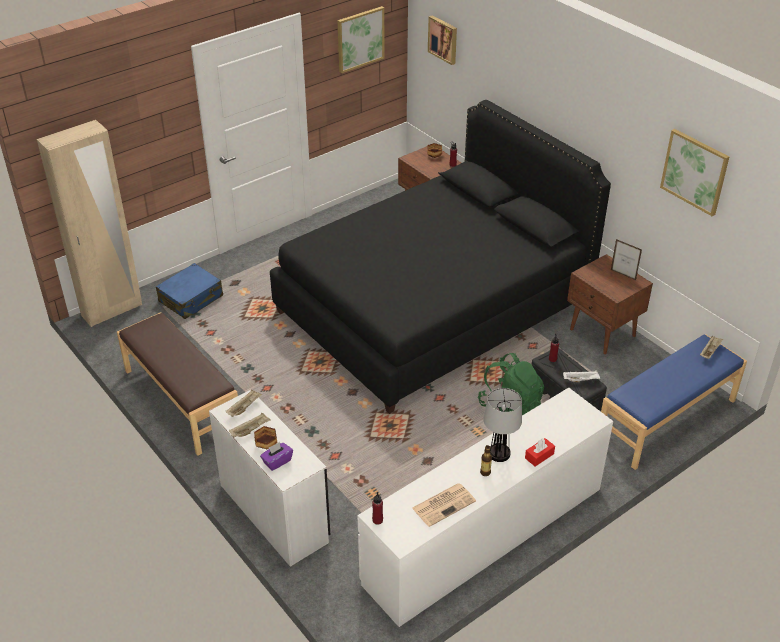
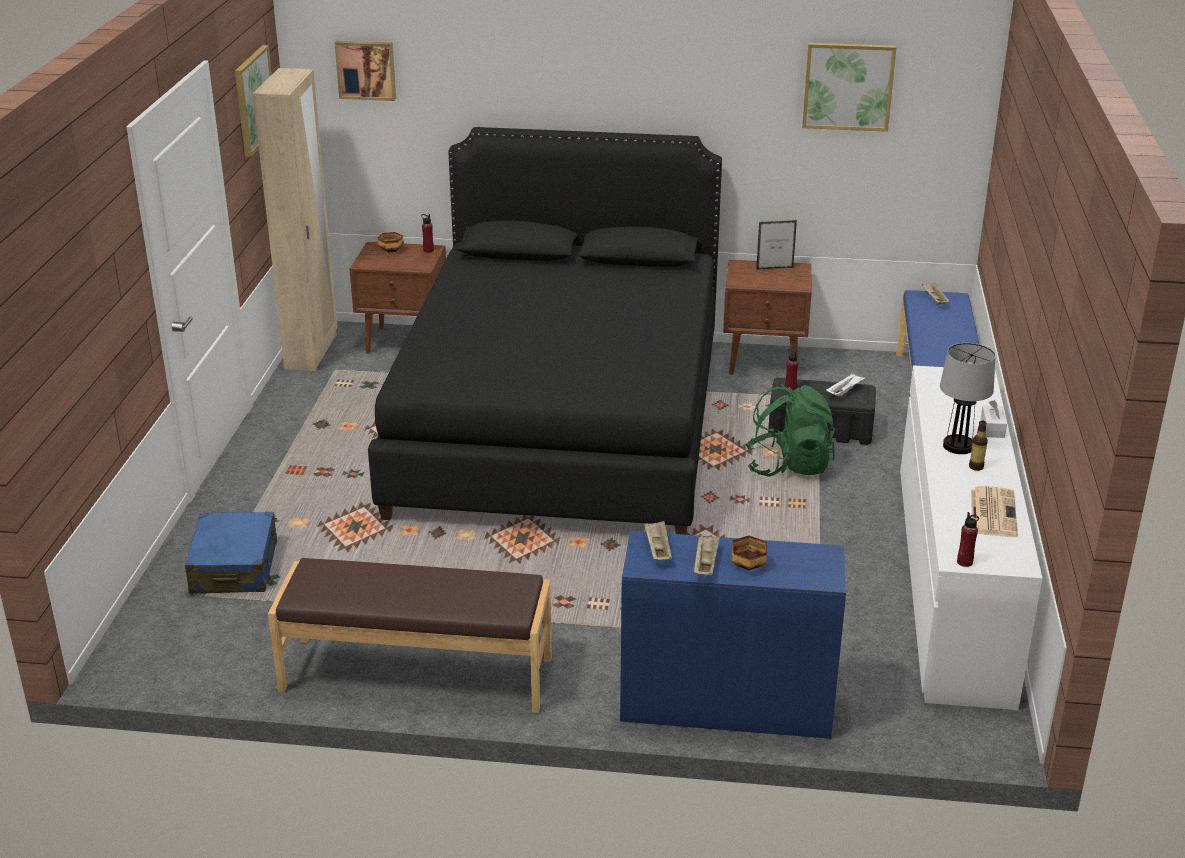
camera: 45 degrees left, 10 degrees down
beige wardrobe [37,120,142,327] -> beige wardrobe moved to [253,68,338,371]
white desk [209,390,330,567] -> blue desk [620,531,846,739]
purple tissue box [260,442,293,471] -> none
red tissue box [525,438,555,466] -> white tissue box [981,400,1007,438]

